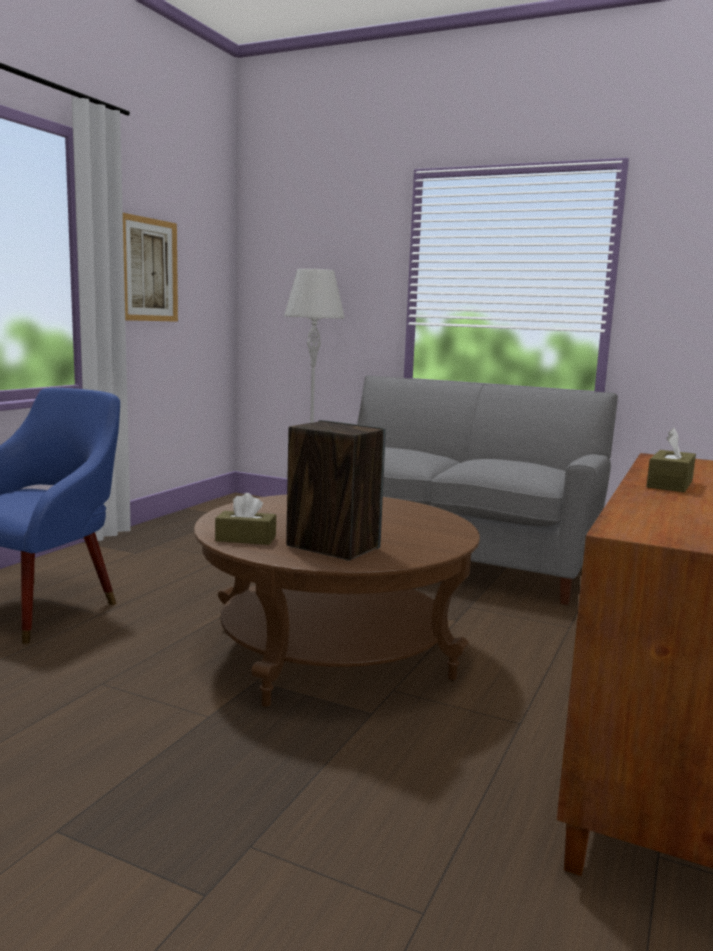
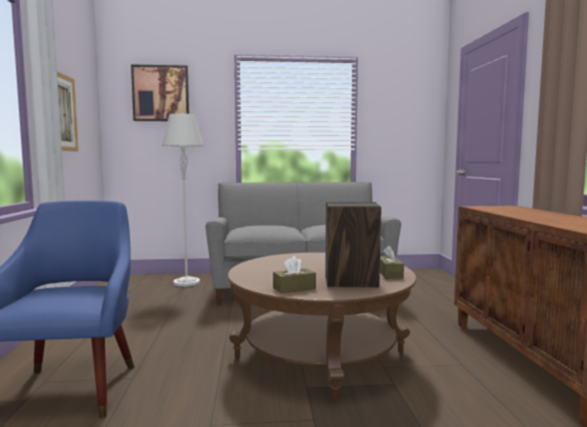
camera: 30 degrees left, 5 degrees down
brown tissue box [646,428,696,492] -> brown tissue box moved to [380,246,404,279]
none -> picture [131,64,189,121]

